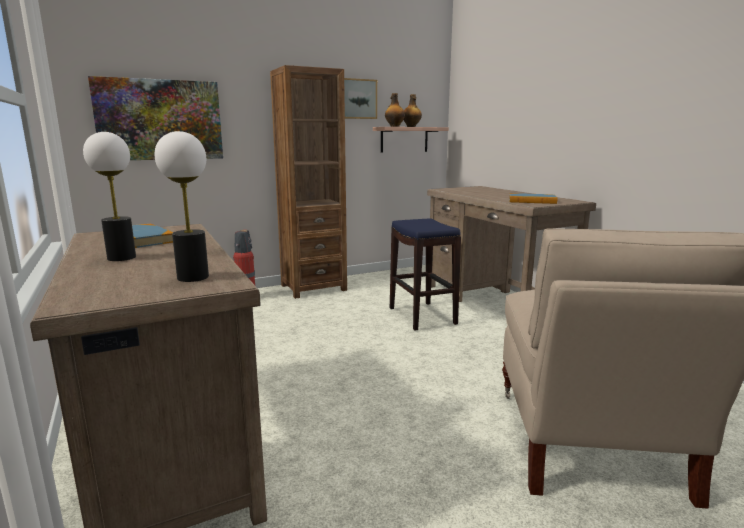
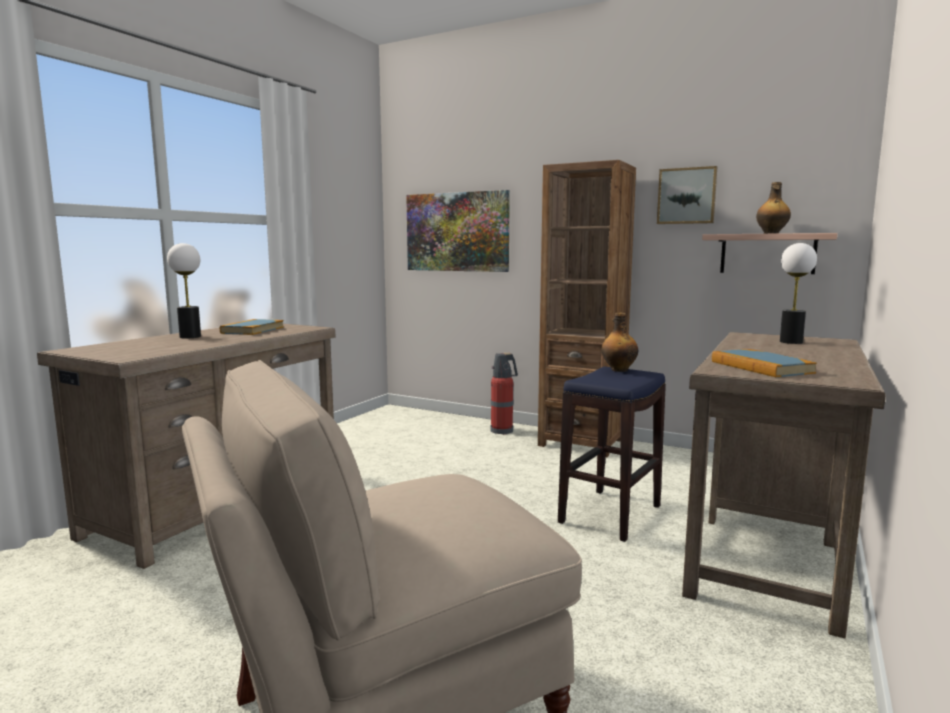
camera: 55 degrees right, 5 degrees down
table lamp [155,131,209,282] -> table lamp moved to [780,243,817,344]
bottle [385,93,405,127] -> bottle moved to [601,313,638,372]

